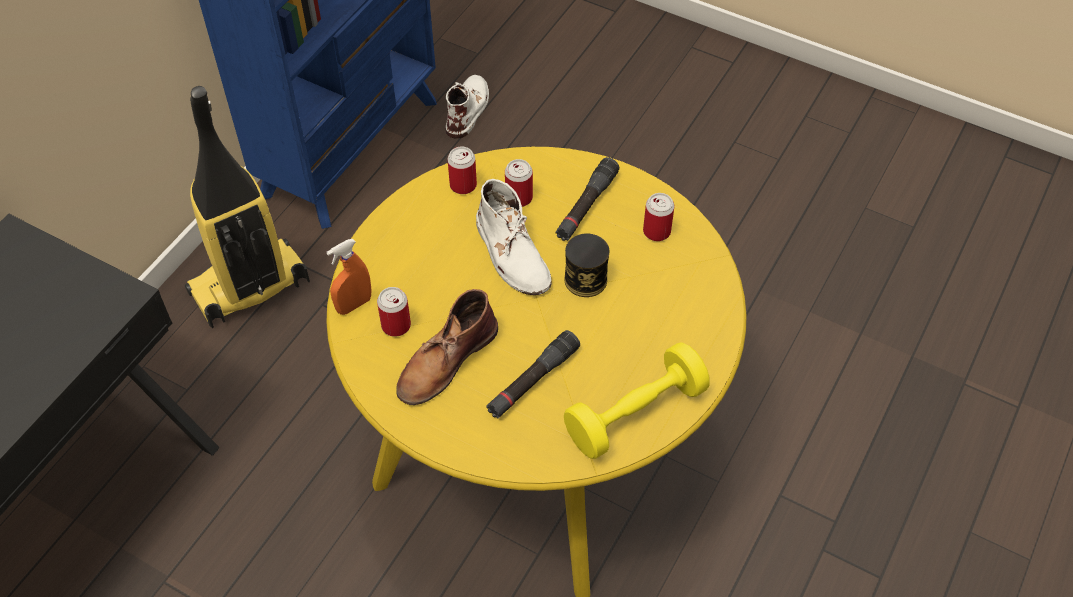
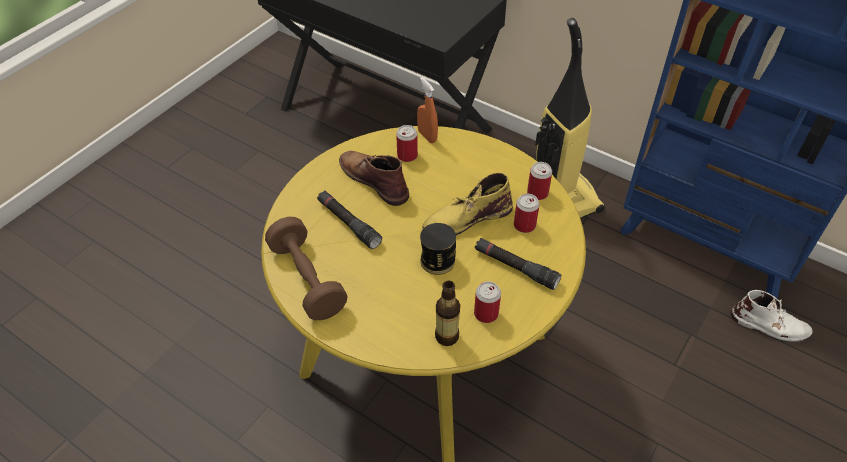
camera: 95 degrees right, 5 degrees down
white boot [476,179,552,295] -> yellow boot [422,172,513,235]
yellow dumbbell [564,342,710,459] -> brown dumbbell [265,217,348,320]
none -> bottle [435,281,460,346]

